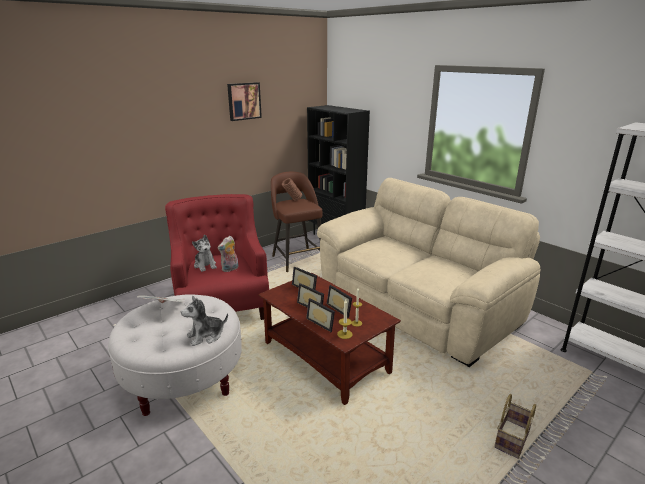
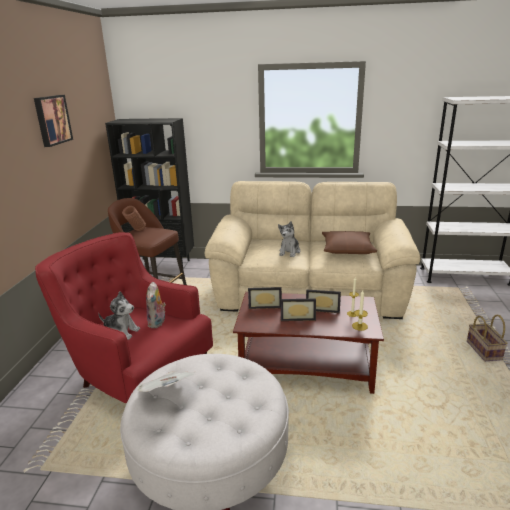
camera: 40 degrees left, 0 degrees up
plush toy [181,296,228,346] -> plush toy moved to [278,221,301,257]
picture frame [306,298,335,332] -> none
none -> brown pillow [322,231,377,254]

